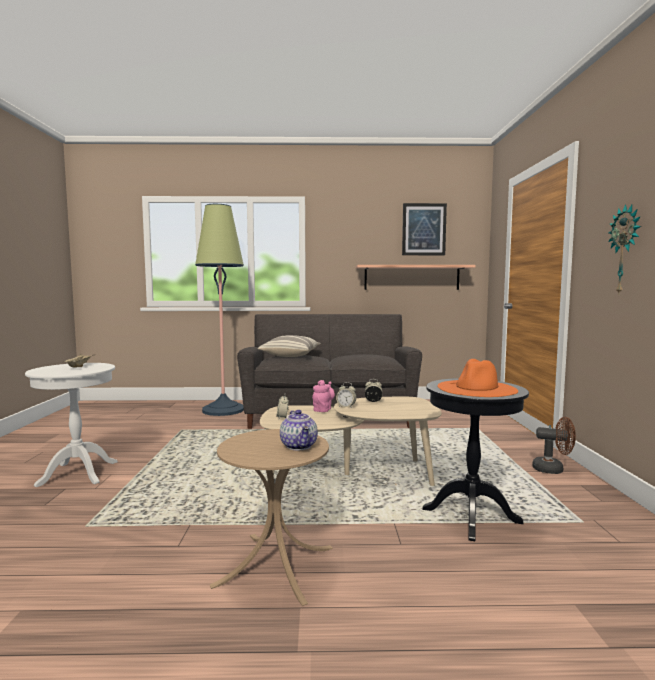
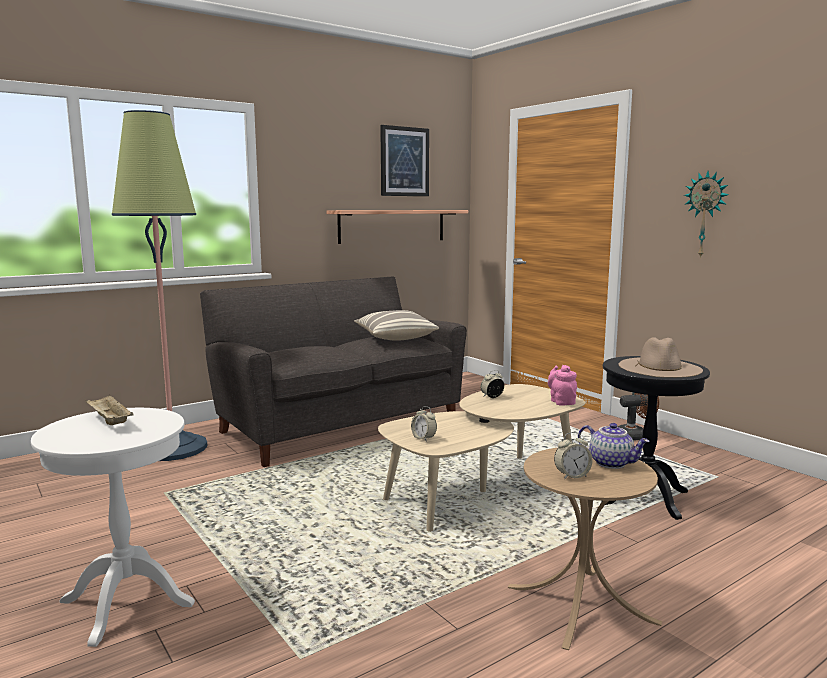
camera: 35 degrees left, 5 degrees up
pillow [258,335,321,357] -> pillow moved to [354,310,439,341]
pink teapot [312,380,335,412] -> pink teapot moved to [548,365,577,406]
alarm clock [336,382,356,408] -> alarm clock moved to [554,432,593,480]
orange hat [438,359,518,397] -> beige hat [619,337,703,378]

